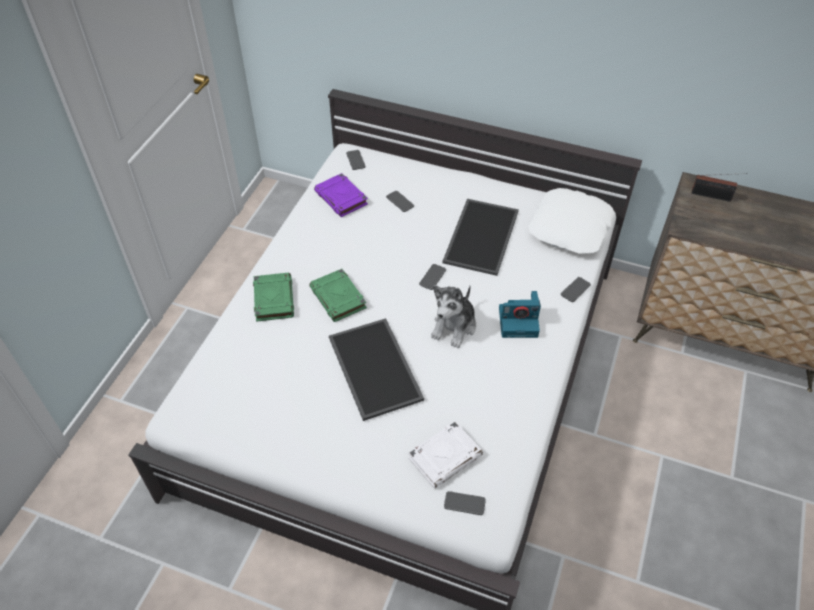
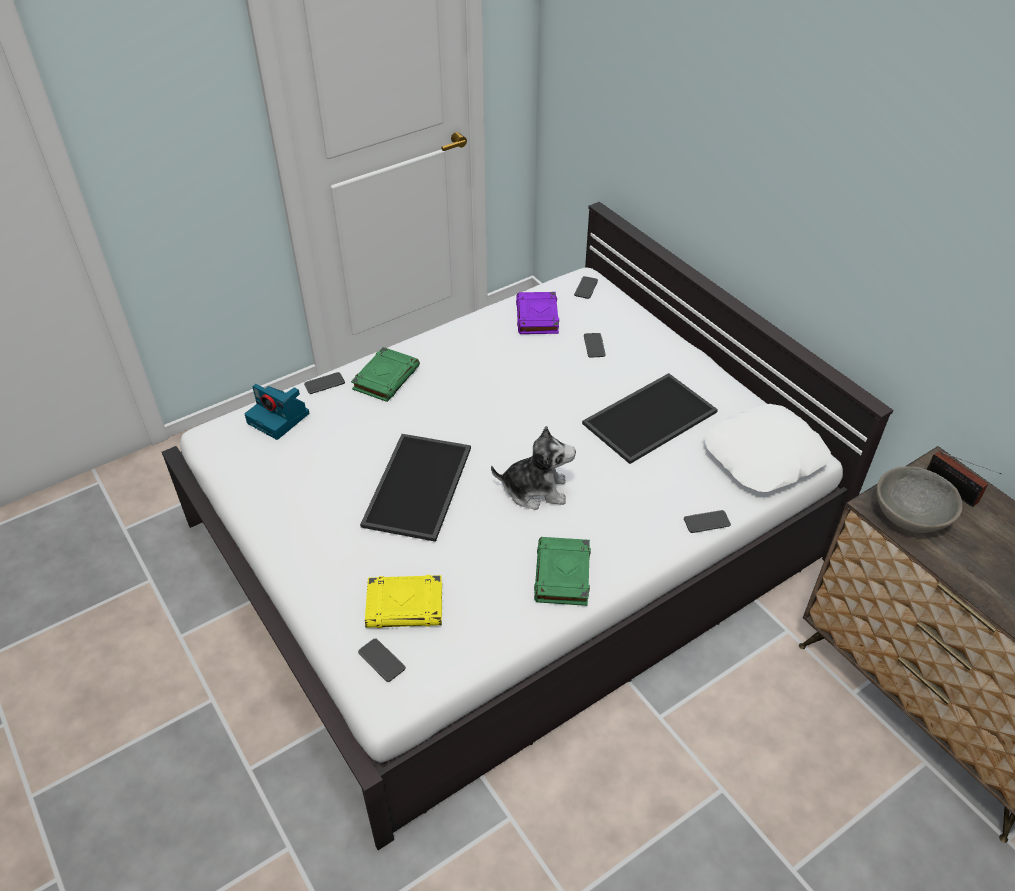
camera: 35 degrees right, 5 degrees down
green book [309,269,367,322] -> green book moved to [534,537,591,606]
white book [408,421,483,488] -> yellow book [365,575,442,628]
phone [419,264,446,290] -> phone moved to [304,372,345,394]
plush toy [431,285,476,348] -> plush toy turned 150 degrees counterclockwise [491,426,576,510]
camera [499,291,541,338] -> camera moved to [245,384,309,440]
none -> grey bowl [876,466,962,533]

